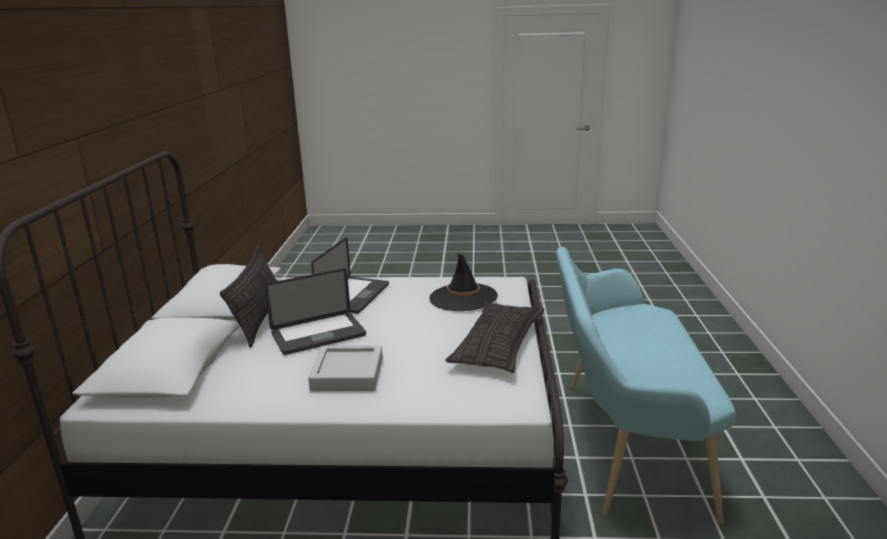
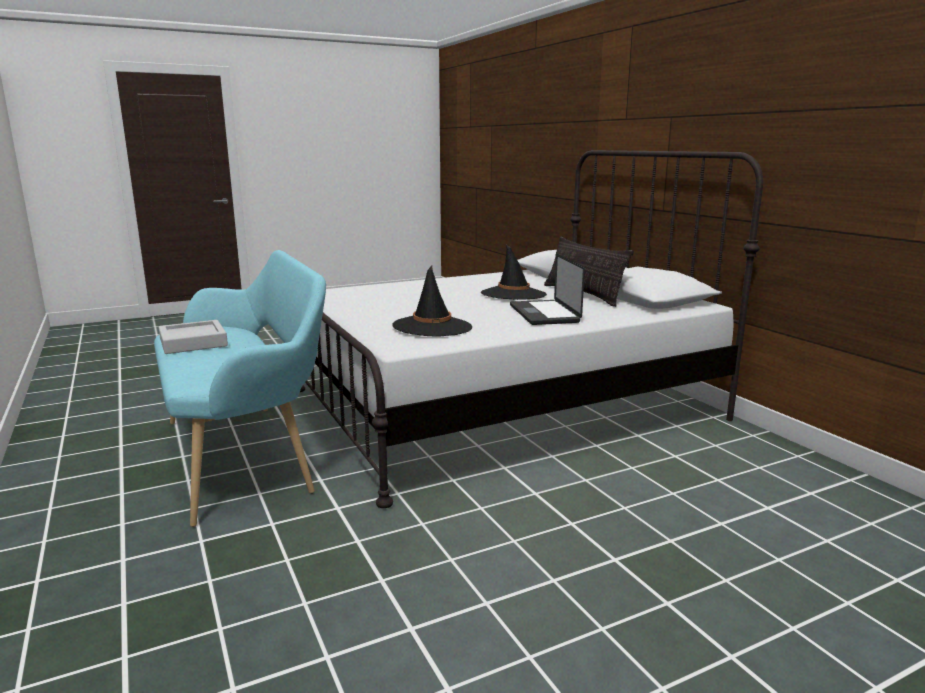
camera: 150 degrees right, 5 degrees down
laptop [264,268,366,355] -> black hat [481,245,547,300]
grey tray [308,346,383,391] -> grey tray moved to [158,320,228,354]
pillow [445,302,544,373] -> none

